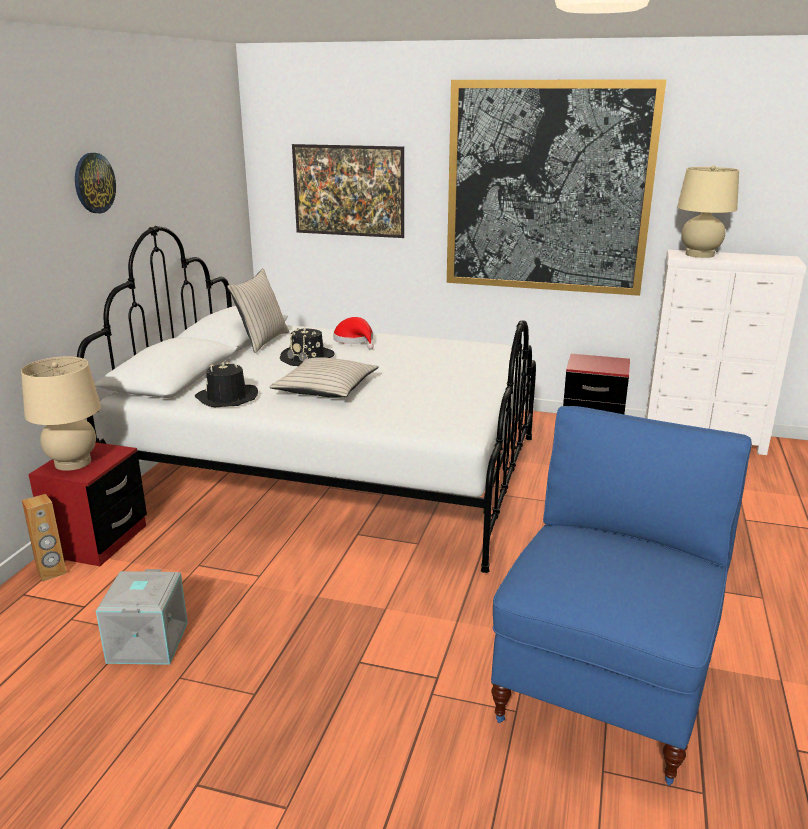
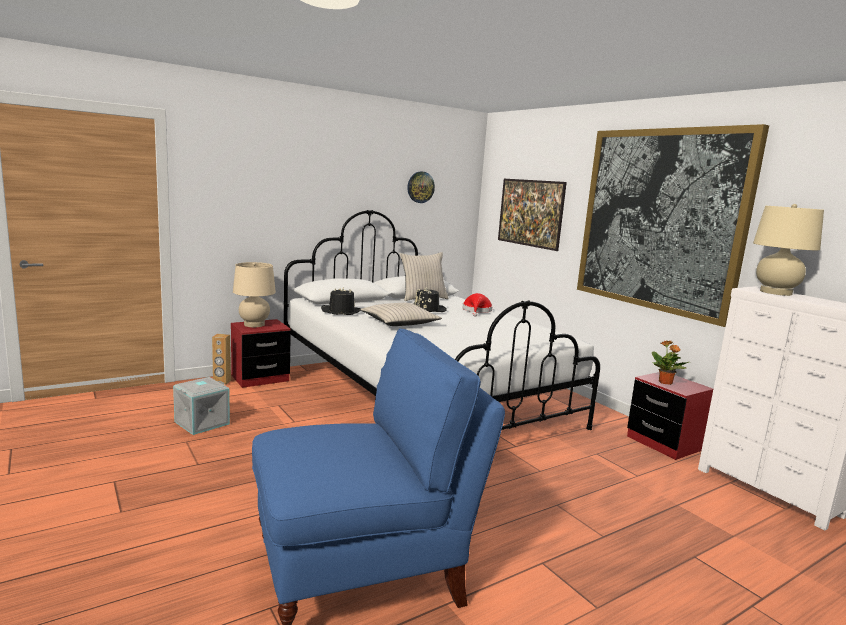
camera: 40 degrees right, 10 degrees down
wall clock [75,153,116,213] -> wall clock moved to [407,171,435,203]
none -> potted plant [652,340,689,385]

